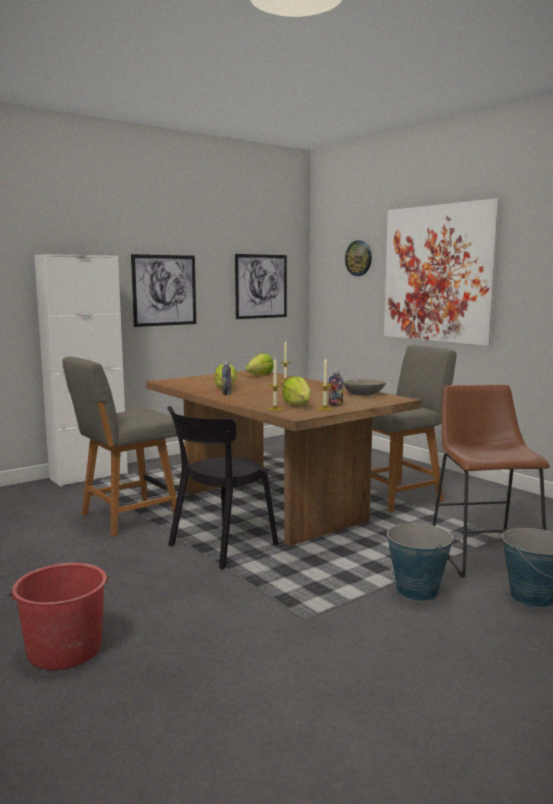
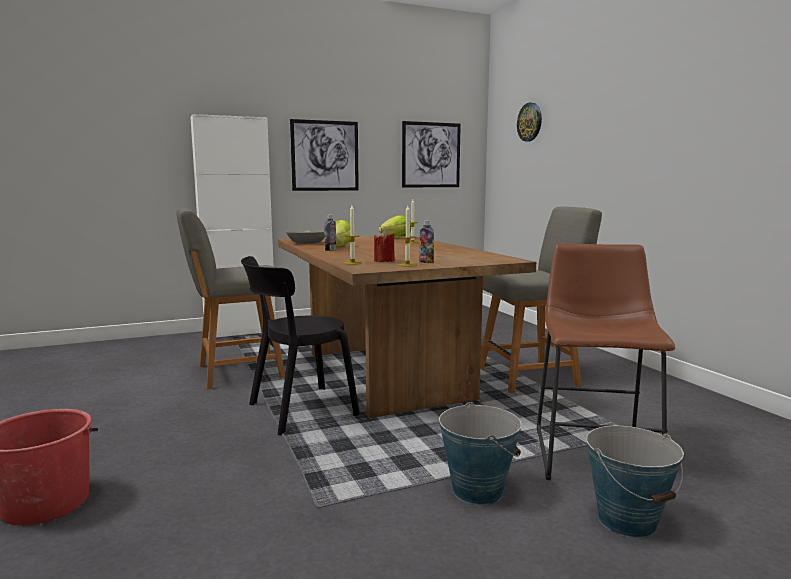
camera: 15 degrees right, 0 degrees up
lettuce [282,376,311,406] -> red candle [374,231,395,262]
grey bowl [343,379,386,396] -> grey bowl moved to [286,230,325,244]
picture [384,198,502,346] -> none

